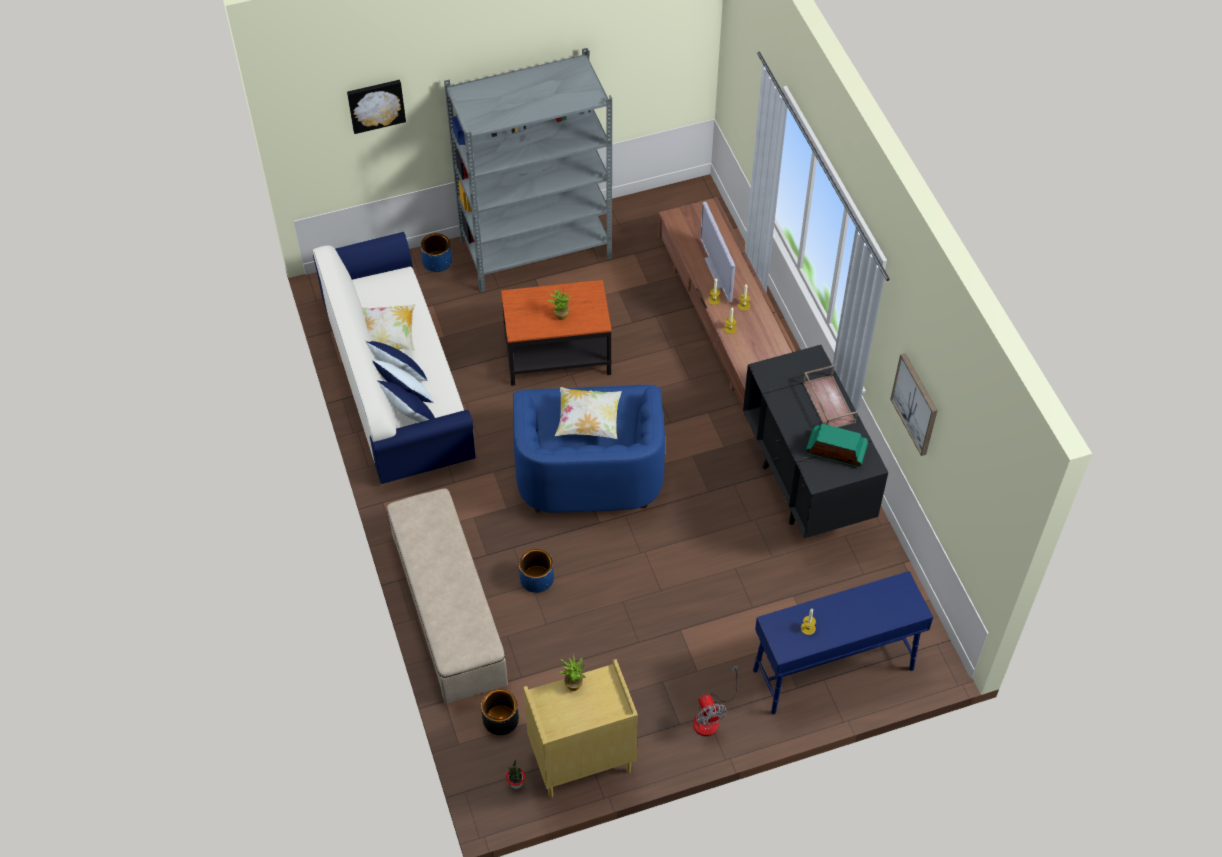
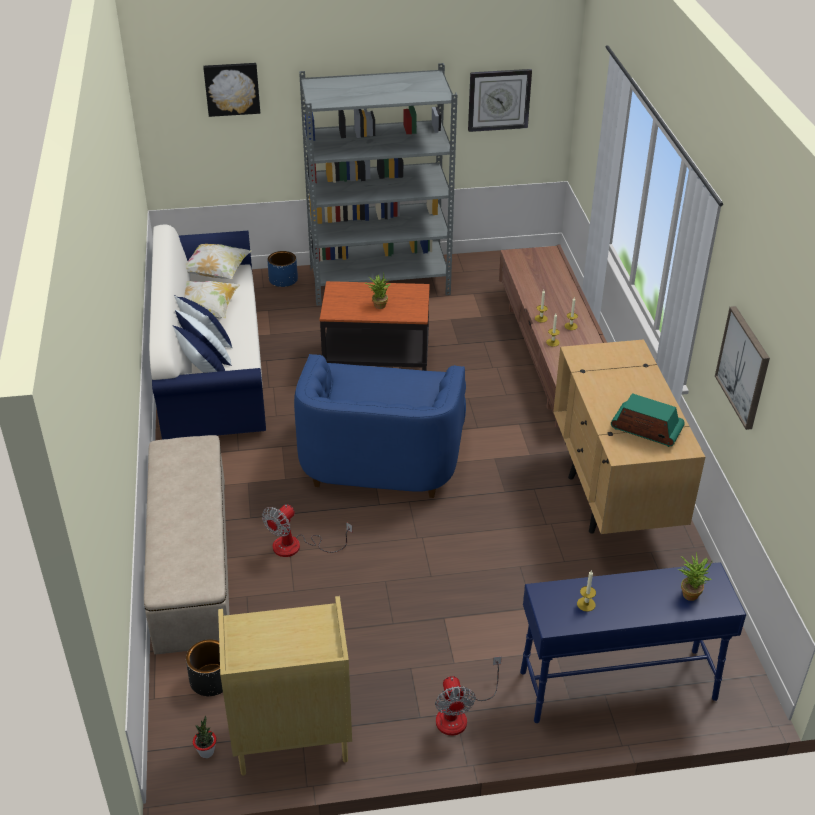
camera: 10 degrees right, 15 degrees down
blue planter [519,549,554,593] -> fan [262,504,352,557]
pillow [555,387,622,439] -> pillow moved to [186,244,251,279]
potted plant [559,653,586,691] -> potted plant moved to [678,552,713,601]
television [700,202,735,302] -> none
black dresser [743,345,888,538] -> beige dresser [553,339,705,534]
brown tray [803,365,858,427] -> none
none -> wall clock [468,69,532,132]

